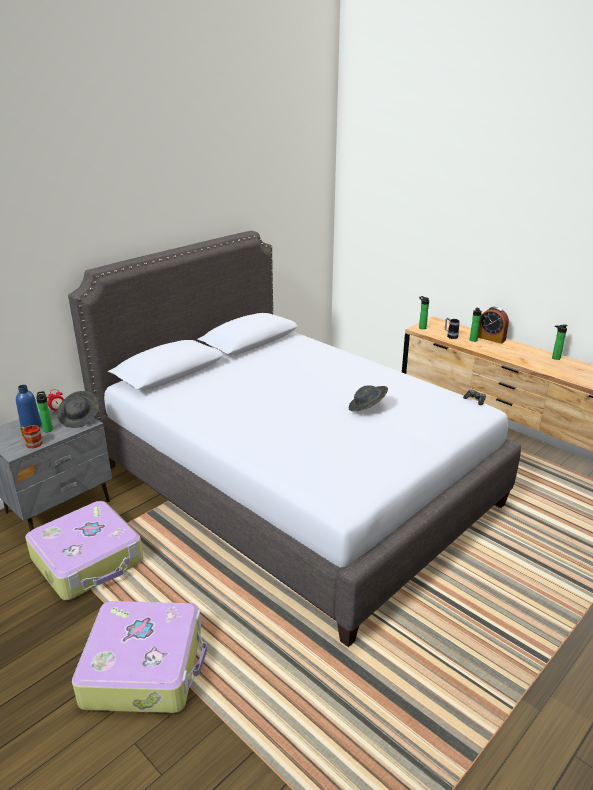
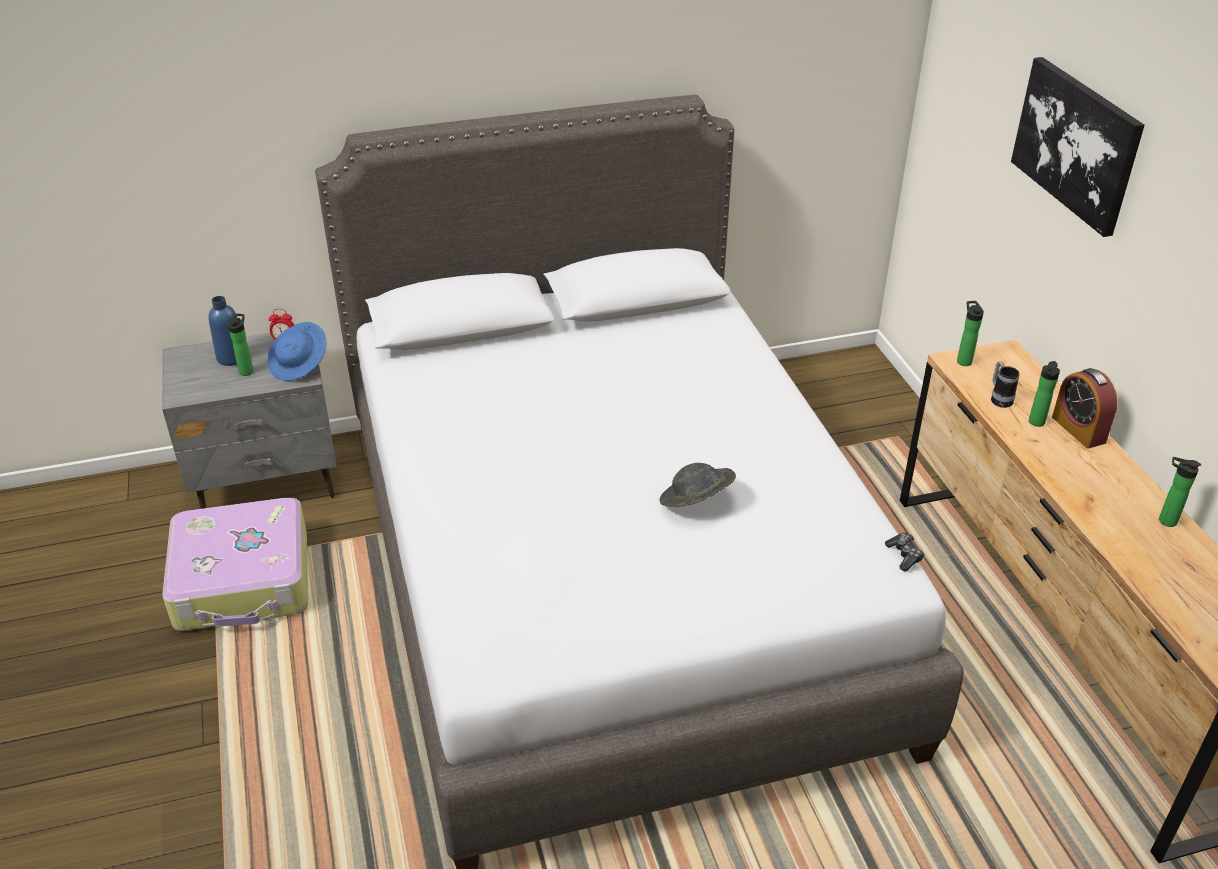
camera: 30 degrees right, 10 degrees up
mug [20,425,43,448] -> none
grey hat [57,391,99,428] -> blue hat [267,322,326,381]
suitcase [72,601,207,713] -> none
none -> picture [1011,57,1145,237]

